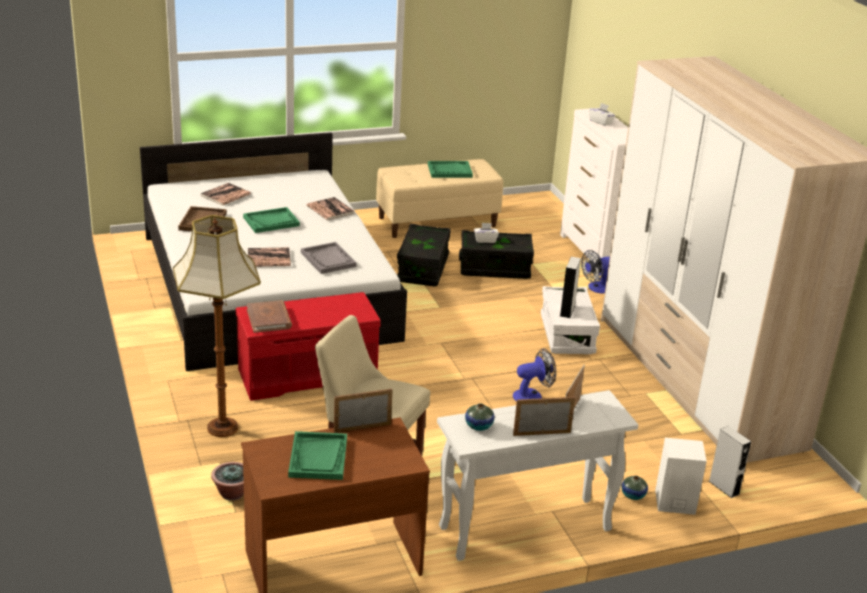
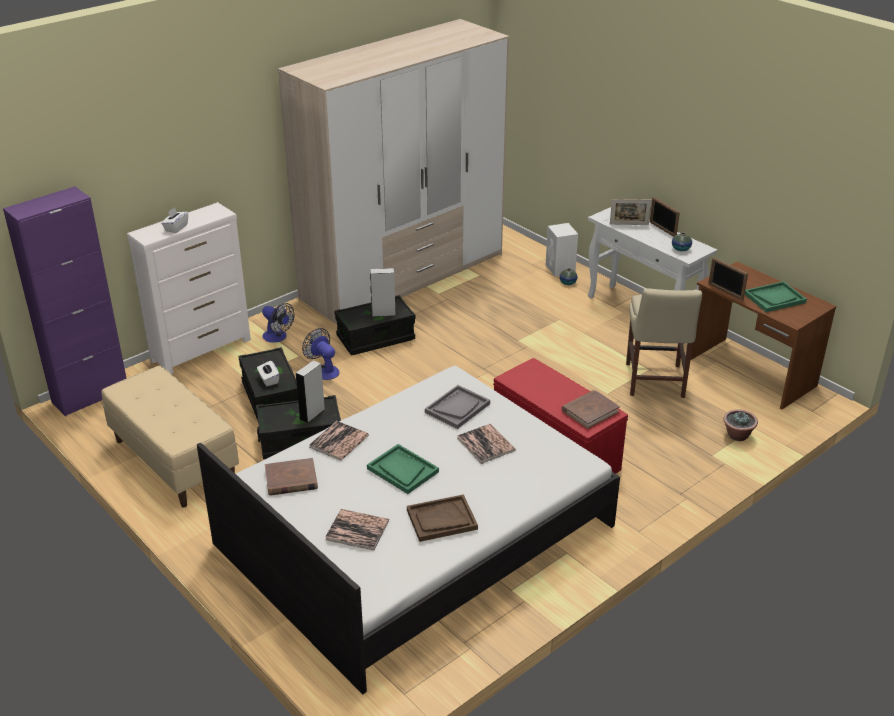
camera: 110 degrees left, 5 degrees up
floor lamp [173,215,261,437] -> none
green tray [428,161,473,178] -> none
fan [513,348,556,402] -> fan moved to [302,328,339,380]
white storage box [541,286,600,354] -> black storage box [334,295,416,355]
grey speaker [709,426,751,498] -> grey speaker moved to [296,360,325,423]
none -> purple cabinet [3,186,127,417]
none -> brown book [265,458,318,496]

